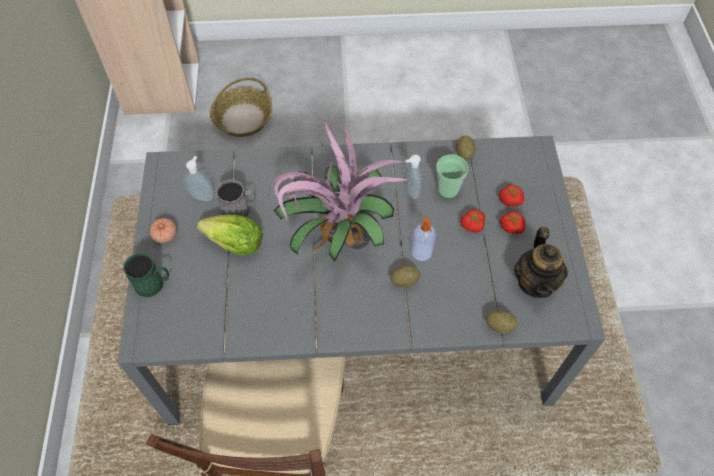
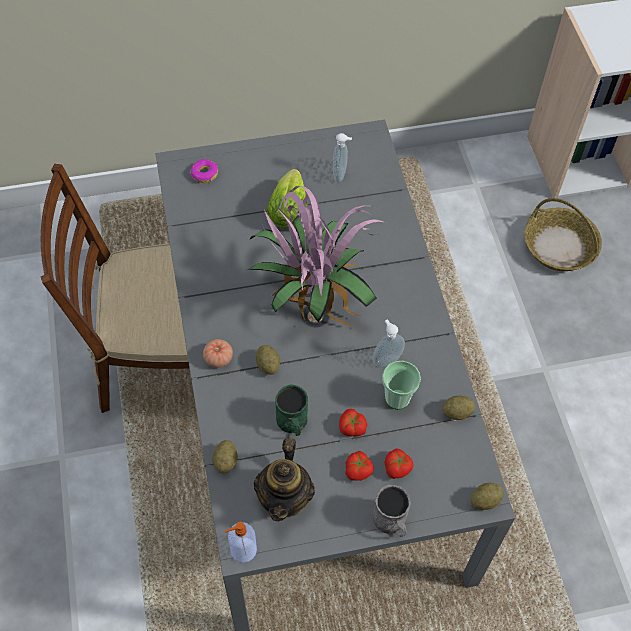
camera: 80 degrees right, 0 degrees up
green mug [123,253,169,297] -> green mug moved to [275,384,308,436]
tomato [149,218,177,243] -> tomato moved to [203,339,233,368]
grey mug [216,180,256,217] -> grey mug moved to [373,485,411,537]
soap dispenser [411,218,436,261] -> soap dispenser moved to [224,522,257,563]
teapot [514,227,568,298] -> teapot turned 75 degrees counterclockwise [254,438,315,521]
none -> donut [191,159,218,183]
none -> potato [470,483,504,510]

